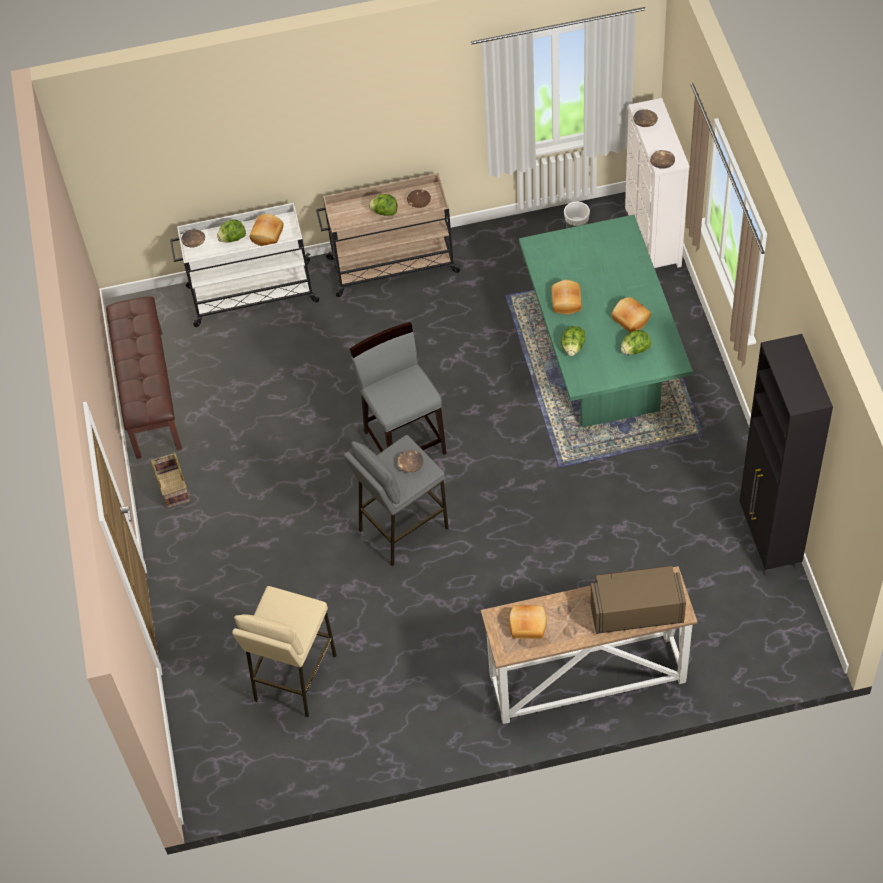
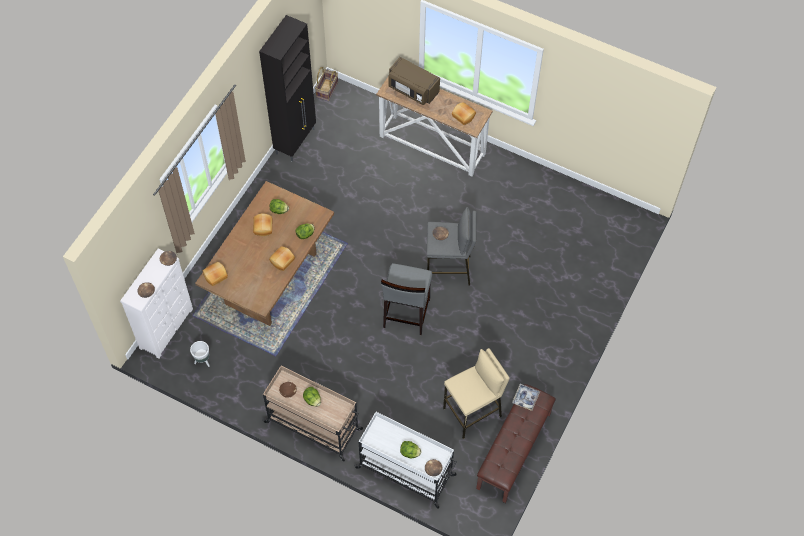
camera: 145 degrees left, 5 degrees up
basket [151,452,190,509] -> basket moved to [315,67,338,101]
beige stool [232,586,337,718] -> beige stool moved to [443,348,510,439]
bread [249,214,284,246] -> bread moved to [203,262,228,286]
green dining table [519,215,693,428] -> brown dining table [195,181,334,326]
none -> tray [512,384,540,411]

